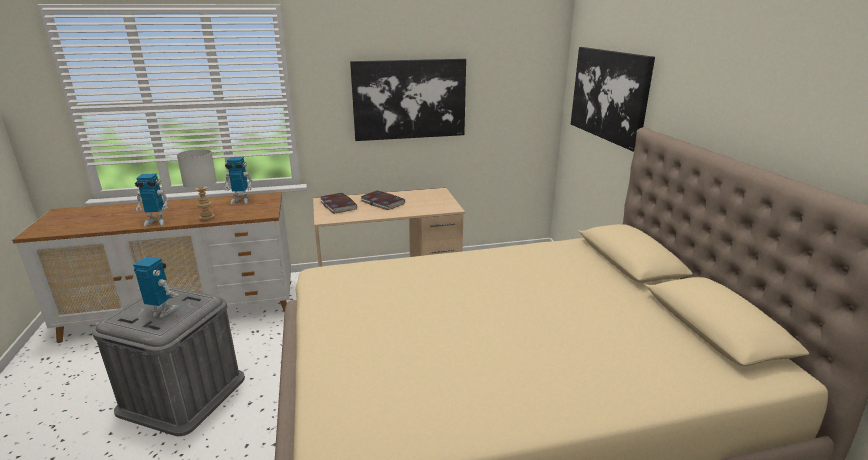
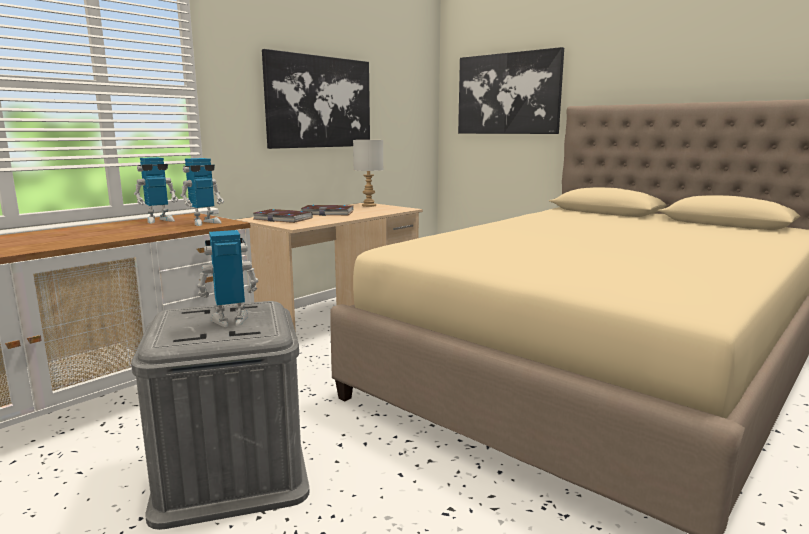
camera: 35 degrees left, 10 degrees down
toy robot [135,173,169,226] -> toy robot moved to [180,158,224,226]
grey table lamp [177,149,217,221] -> grey table lamp moved to [353,140,383,207]

